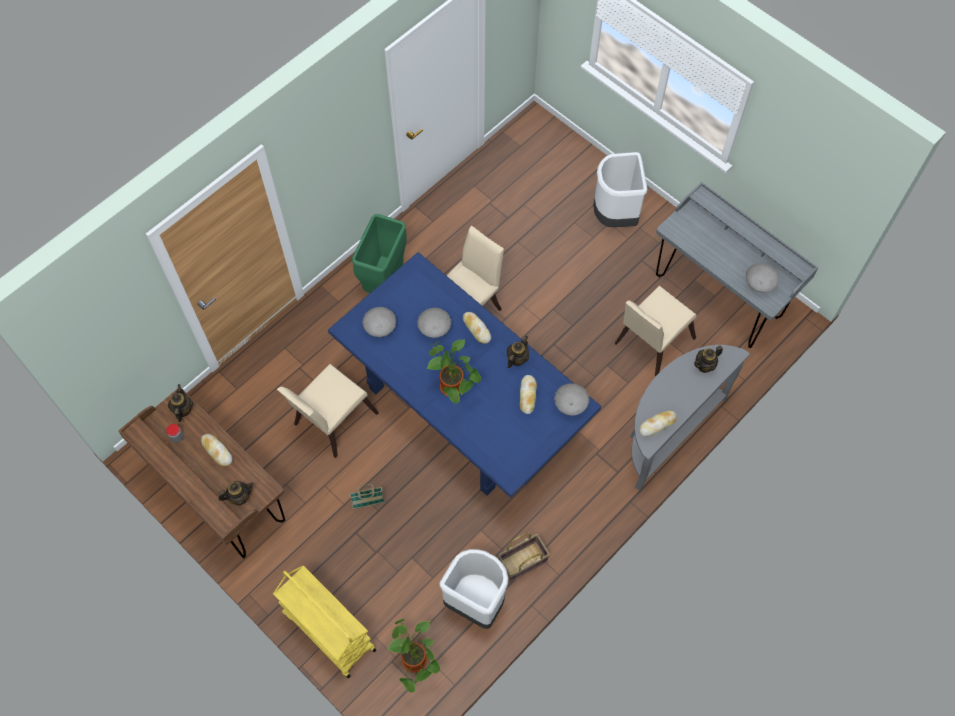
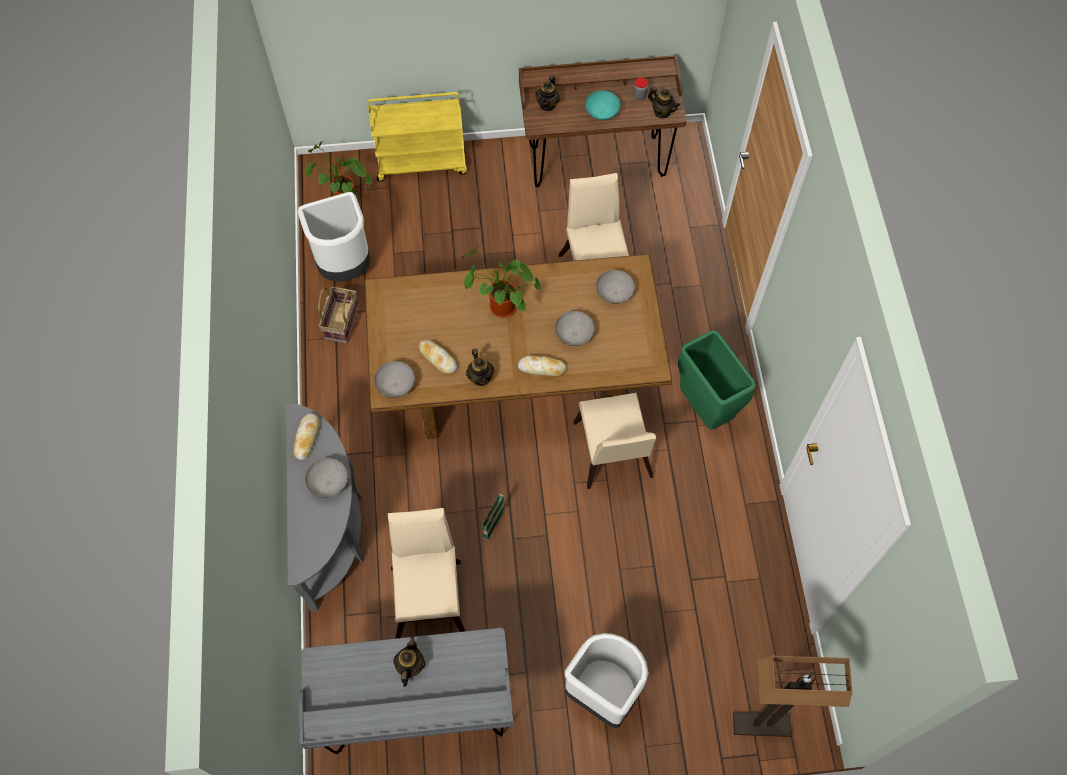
camera: 130 degrees right, 0 degrees up
bread [201,434,232,466] -> turquoise bowl [585,91,621,120]
blue dining table [328,252,601,498] -> brown dining table [365,254,672,439]
basket [350,484,385,509] -> basket moved to [482,494,505,540]
teapot [694,346,723,373] -> teapot moved to [393,636,425,687]
grey bowl [746,263,779,293] -> grey bowl moved to [305,458,348,498]
none -> floor lamp [733,655,852,737]

